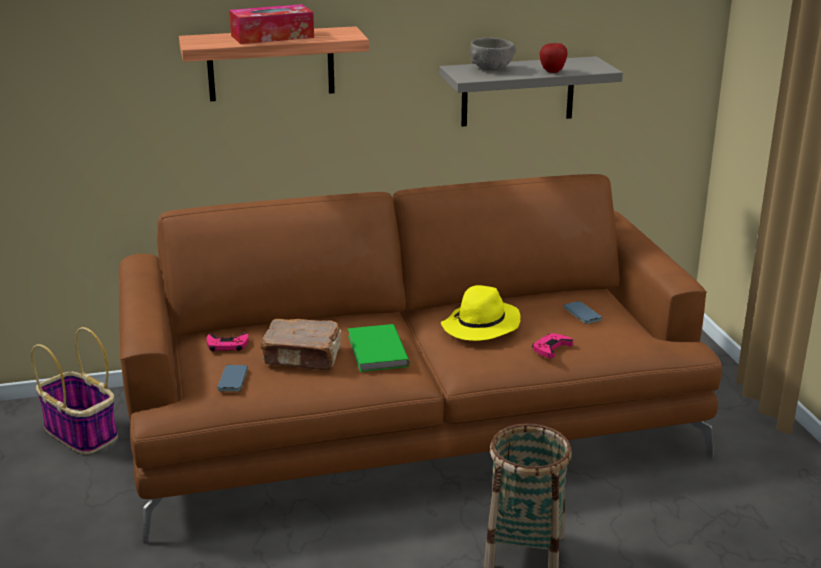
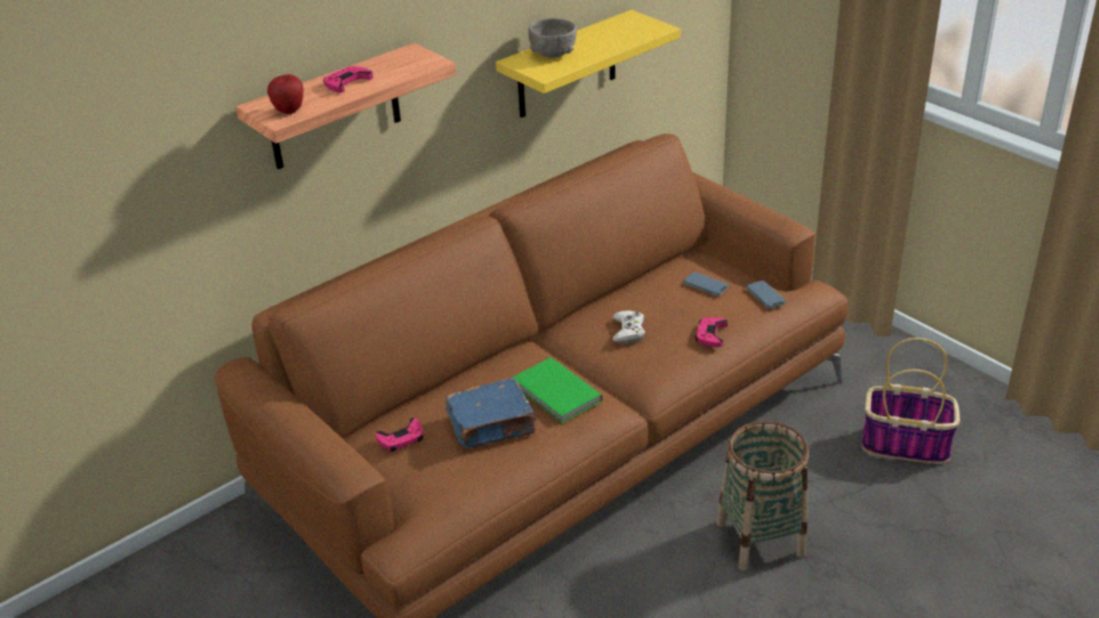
camera: 25 degrees left, 10 degrees up
basket [31,327,118,455] -> basket moved to [862,338,960,464]
phone [217,365,248,391] -> phone moved to [746,281,786,309]
tissue box [229,4,314,44] -> pink game controller [323,66,373,93]
brown book [260,319,342,371] -> blue book [445,378,537,448]
grey shelf [440,56,623,126] -> yellow shelf [496,10,681,118]
yellow hat [441,285,521,341] -> white game controller [613,310,645,343]
apple [539,42,568,73] -> apple moved to [267,74,303,114]

